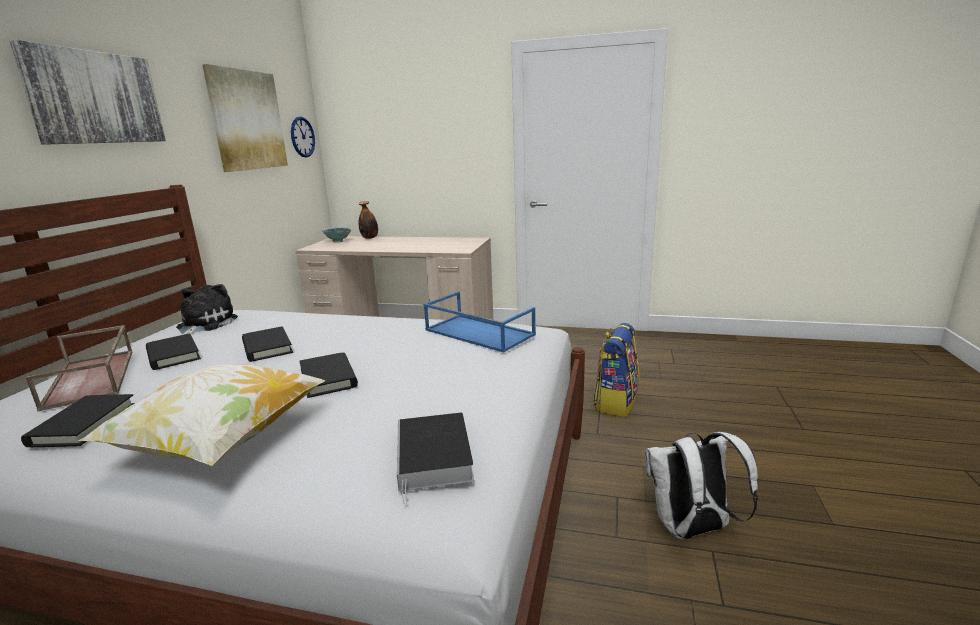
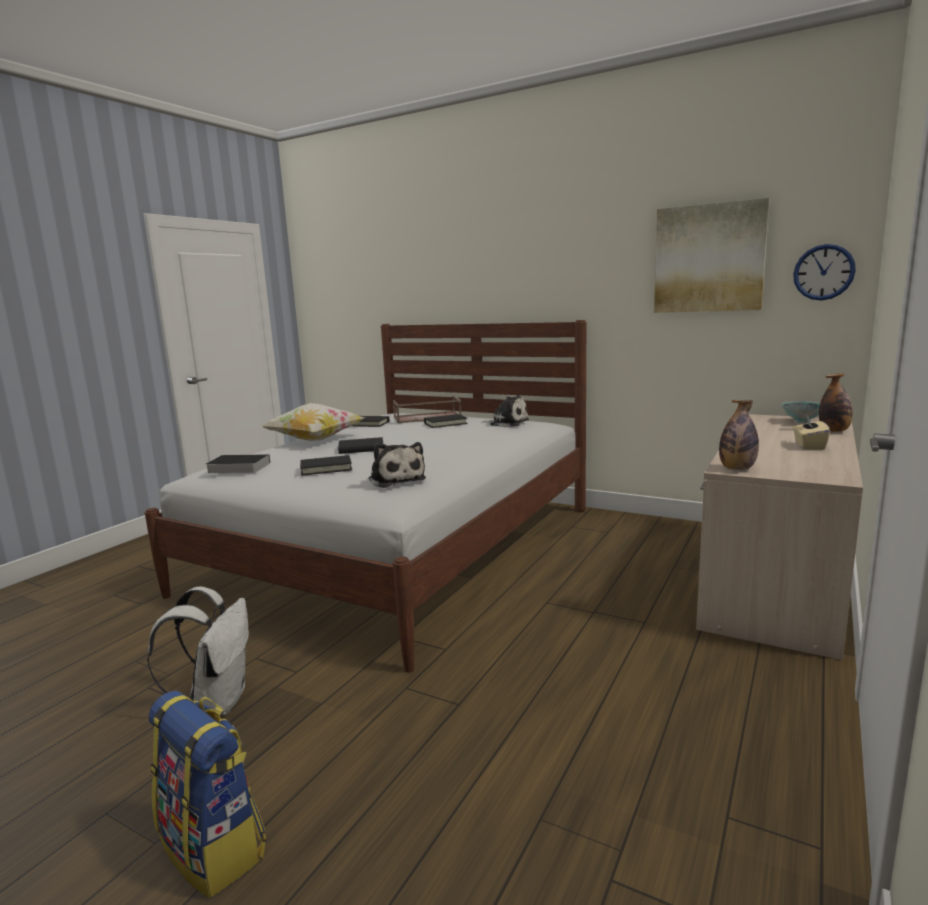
camera: 105 degrees right, 5 degrees down
picture [10,40,166,145] -> none
black book [242,326,293,362] -> black book moved to [300,455,352,476]
blue tray [423,292,536,353] -> plush toy [369,442,426,488]
backpack [593,323,640,417] -> backpack moved to [149,690,266,898]
none -> bottle [719,400,759,470]
none -> beige tissue box [793,415,830,450]

